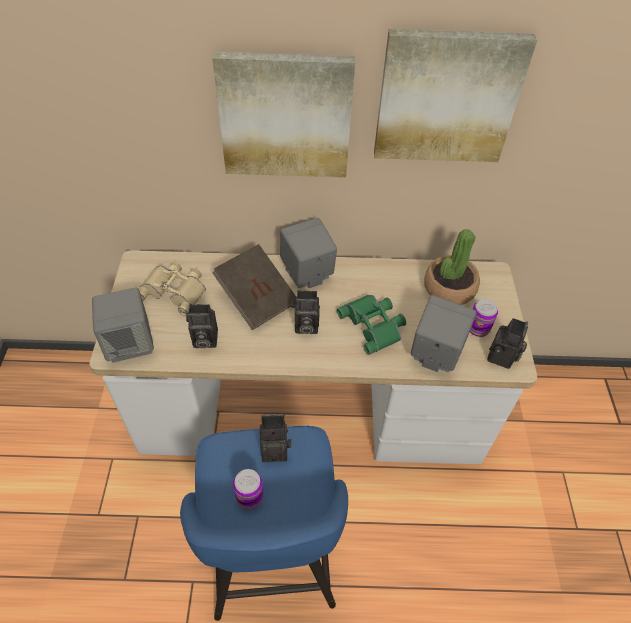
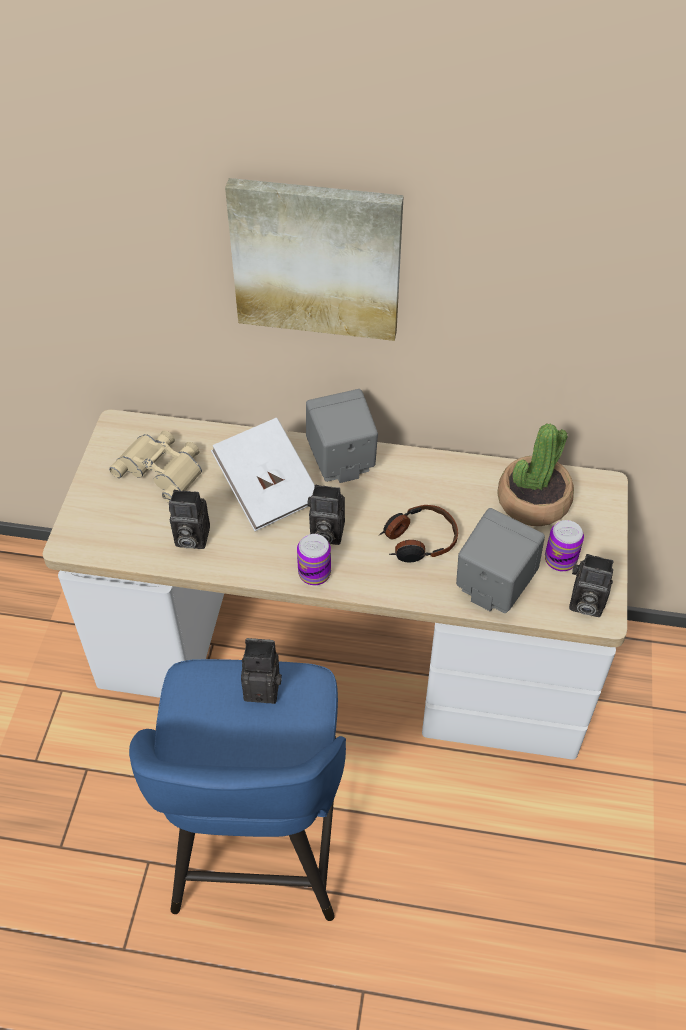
camera: 10 degrees right, 0 degrees up
grey speaker [92,288,154,363] -> none
brown book [212,244,296,330] -> white book [211,418,315,531]
can [233,469,264,509] -> can moved to [297,534,331,585]
green binoculars [337,295,406,355] -> headphones [379,505,458,563]
picture [374,29,537,162] -> none
camera [487,318,528,369] -> camera turned 75 degrees clockwise [569,554,613,617]

